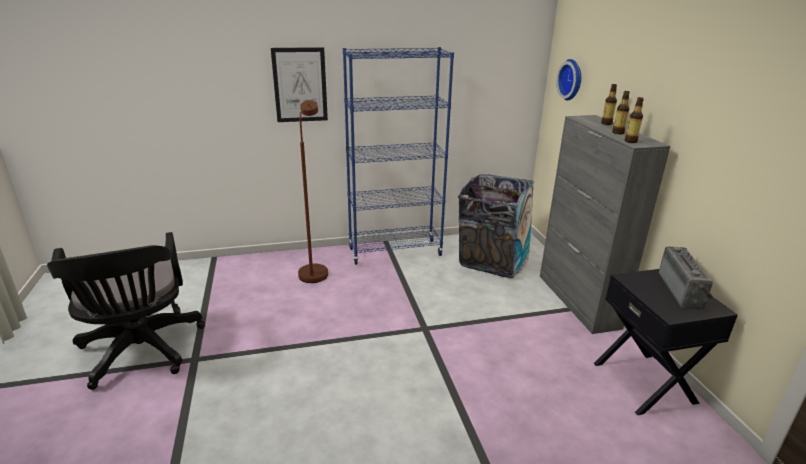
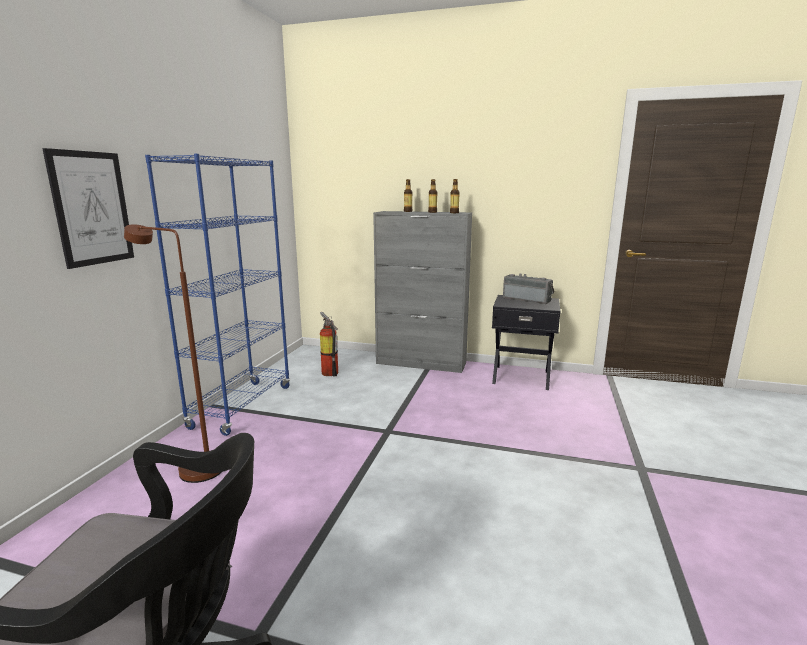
camera: 60 degrees left, 10 degrees down
trash can [458,174,534,278] -> fire extinguisher [320,312,338,377]
wall clock [556,59,581,100] -> none

